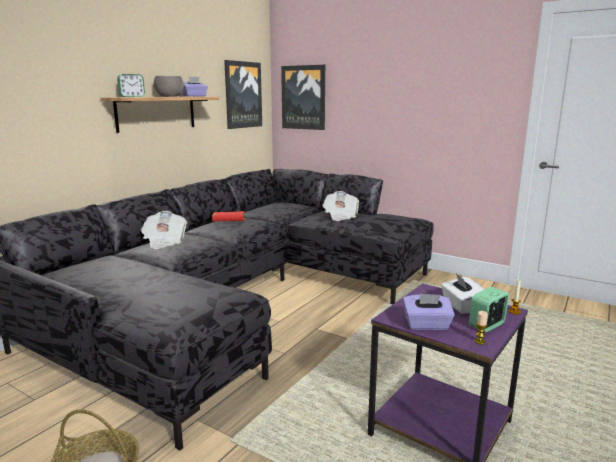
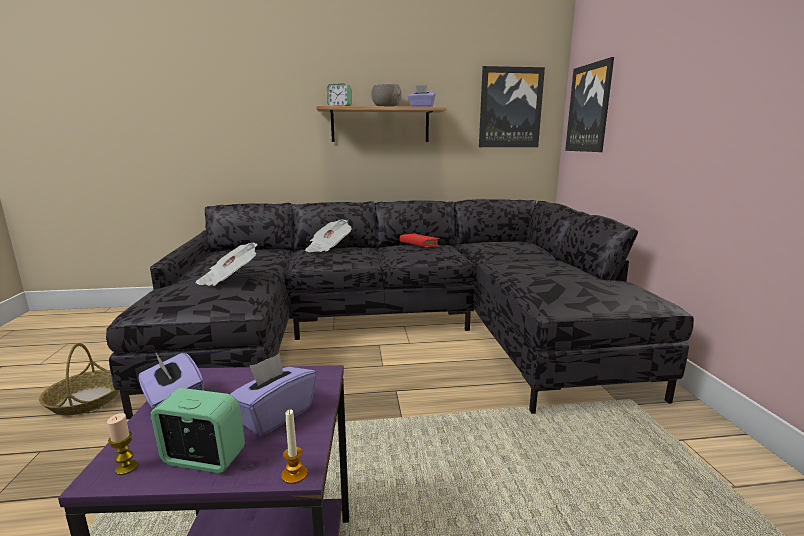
camera: 50 degrees right, 0 degrees up
newspaper [323,191,359,221] -> newspaper moved to [196,243,257,286]
white tissue box [441,273,484,314] -> purple tissue box [230,353,316,436]

